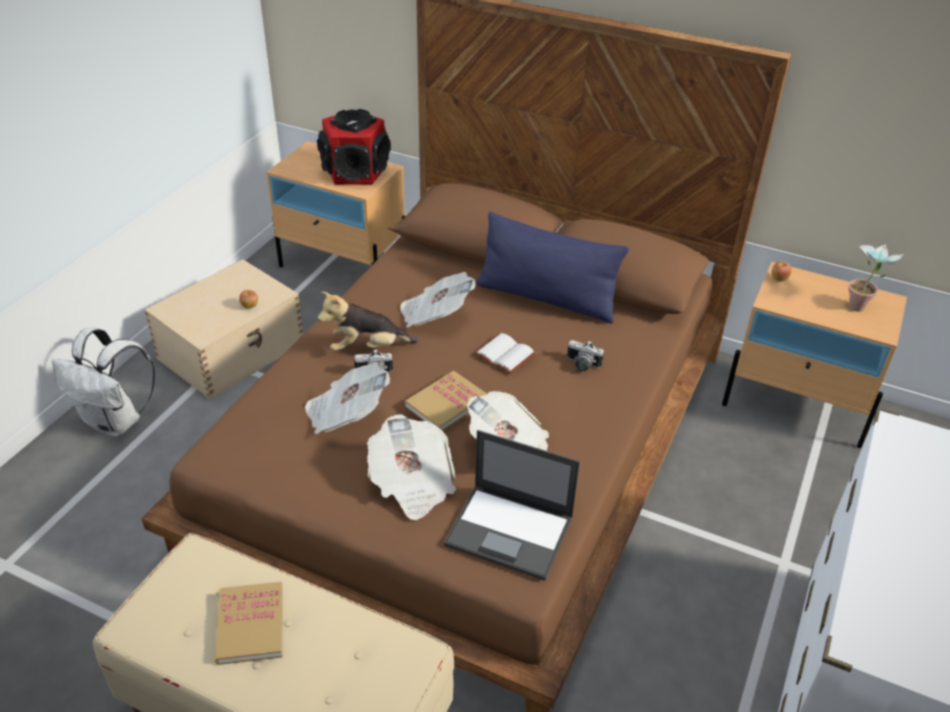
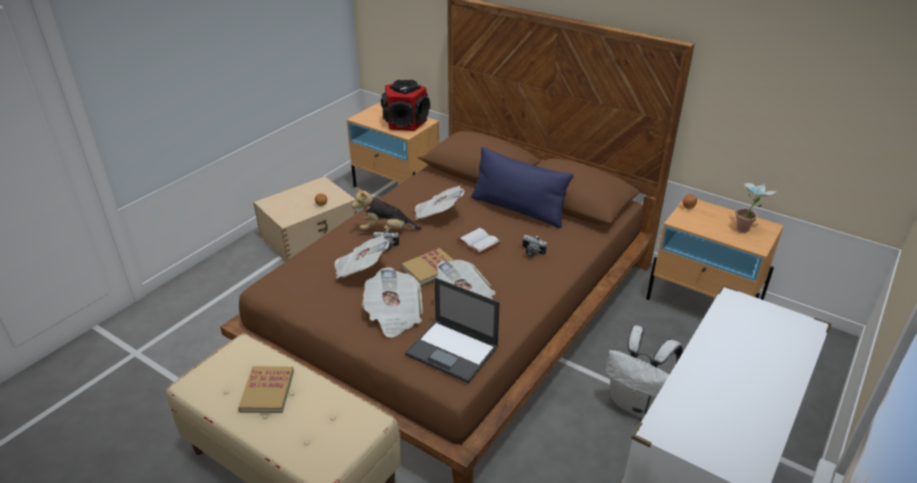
camera: 10 degrees right, 5 degrees down
white backpack [52,328,155,437] -> white backpack moved to [605,325,683,418]

